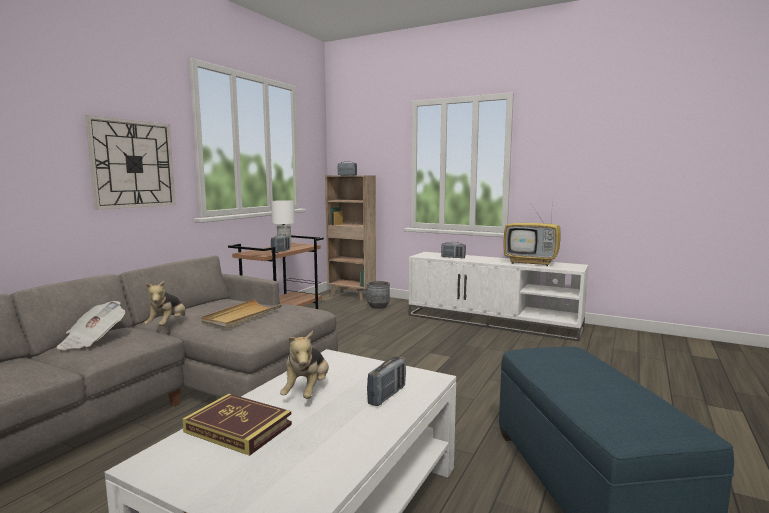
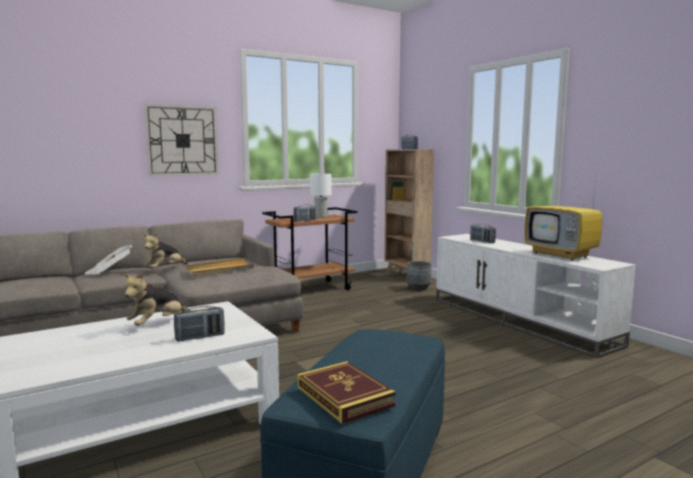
camera: 30 degrees right, 0 degrees up
book [182,394,292,456] -> book moved to [297,361,396,424]

